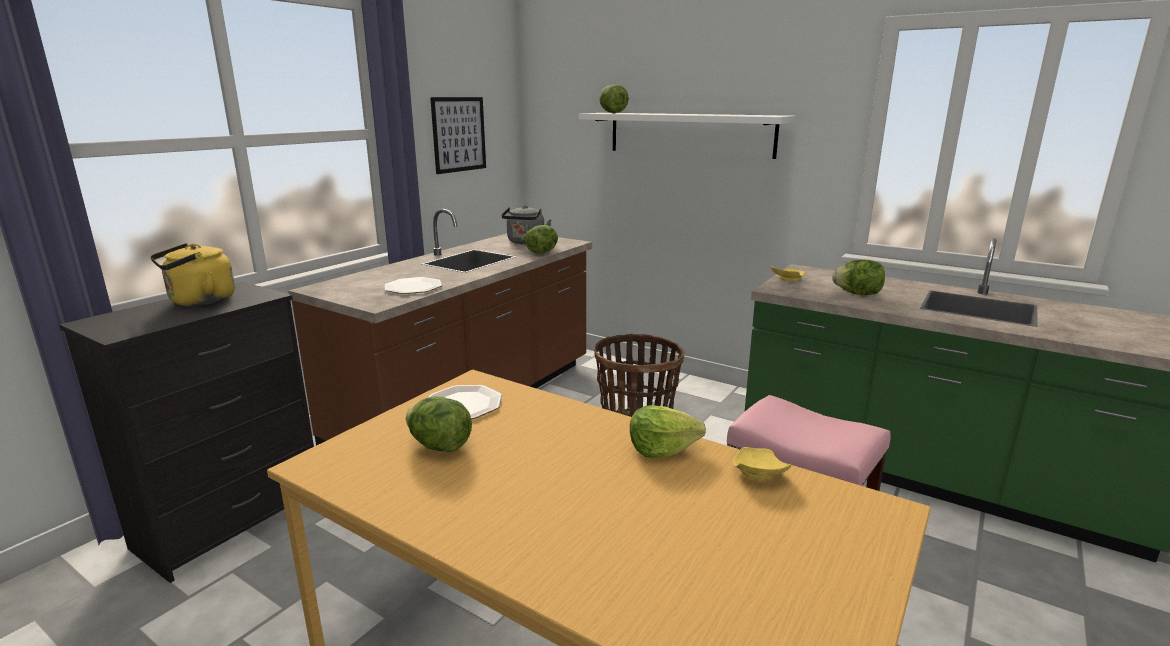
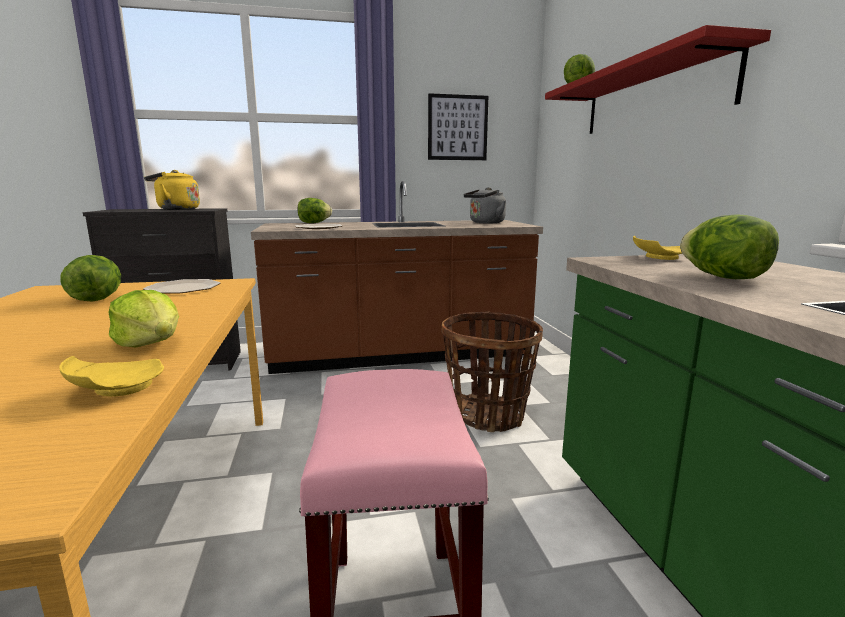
camera: 45 degrees right, 5 degrees down
lettuce [525,225,558,254] -> lettuce moved to [297,198,332,223]
white shelf [579,113,796,159] -> red shelf [545,25,771,134]

